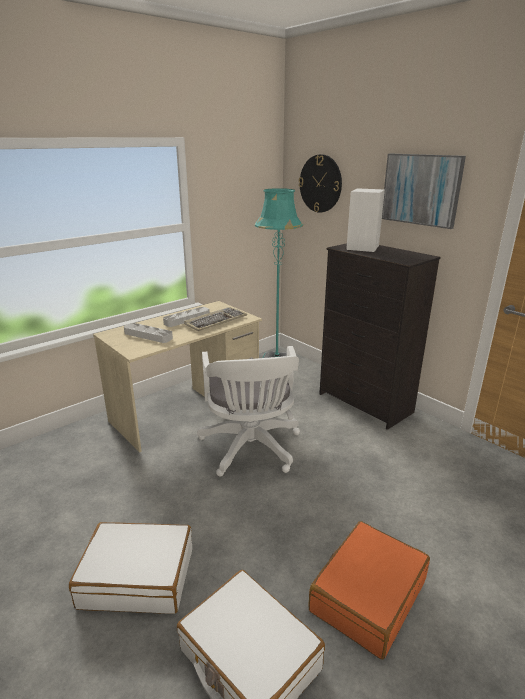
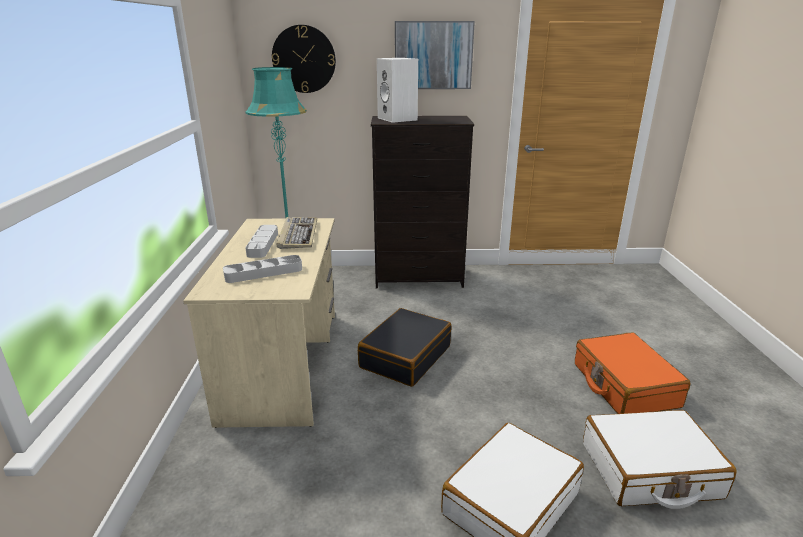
camera: 50 degrees left, 0 degrees up
white office chair [197,346,300,477] -> black suitcase [358,308,451,387]

